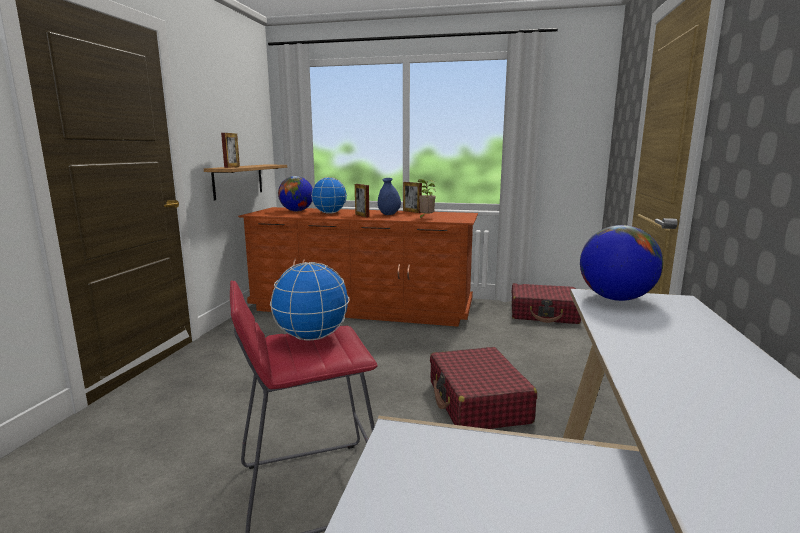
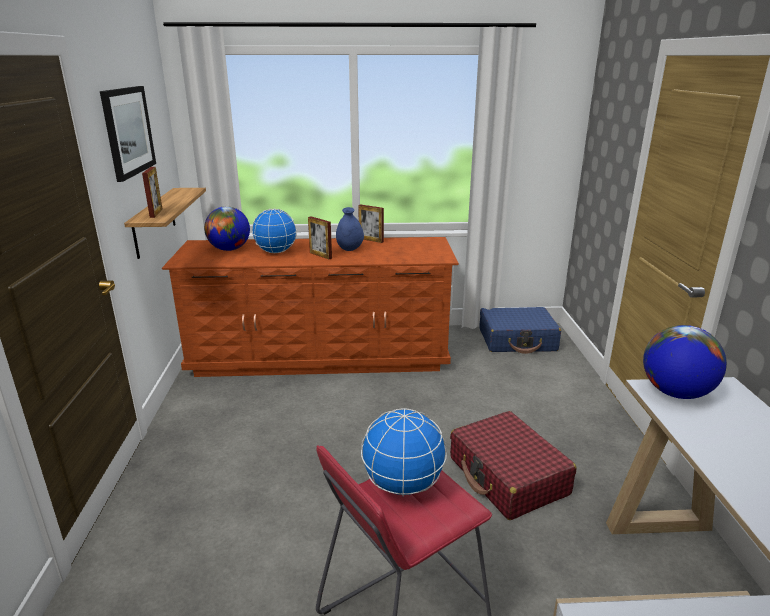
camera: 15 degrees left, 10 degrees up
potted plant [418,179,436,219] -> none
red suitcase [512,283,581,324] -> blue suitcase [480,307,561,354]
none -> picture [100,86,156,182]

